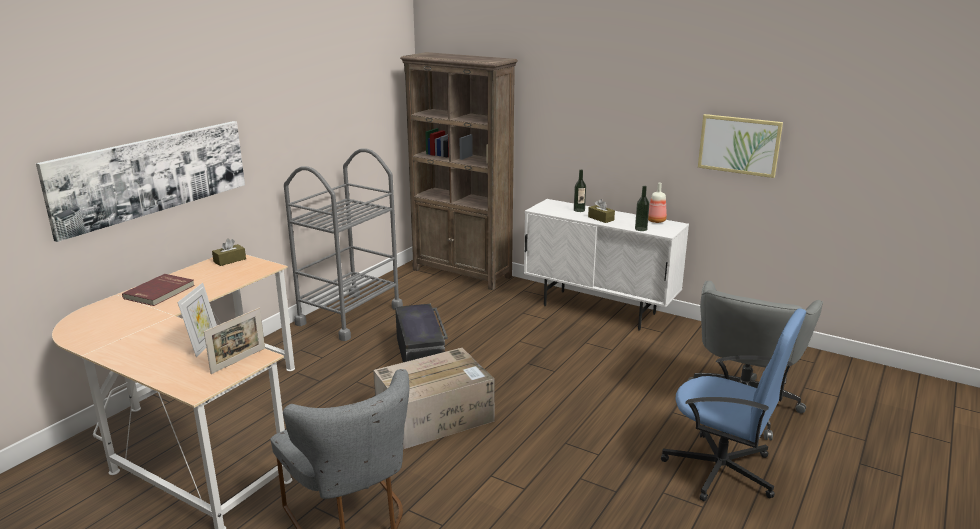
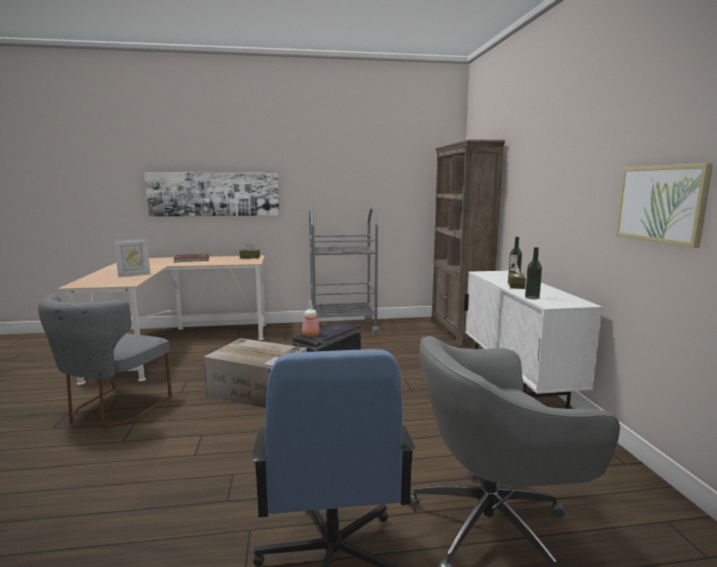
camera: 50 degrees right, 10 degrees down
picture frame [204,308,265,374] -> none
bottle [648,183,667,223] -> bottle moved to [302,301,320,337]

